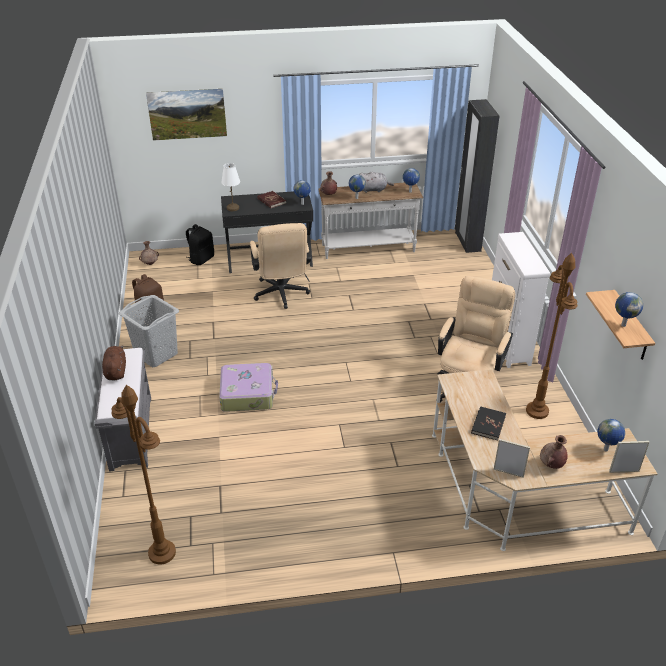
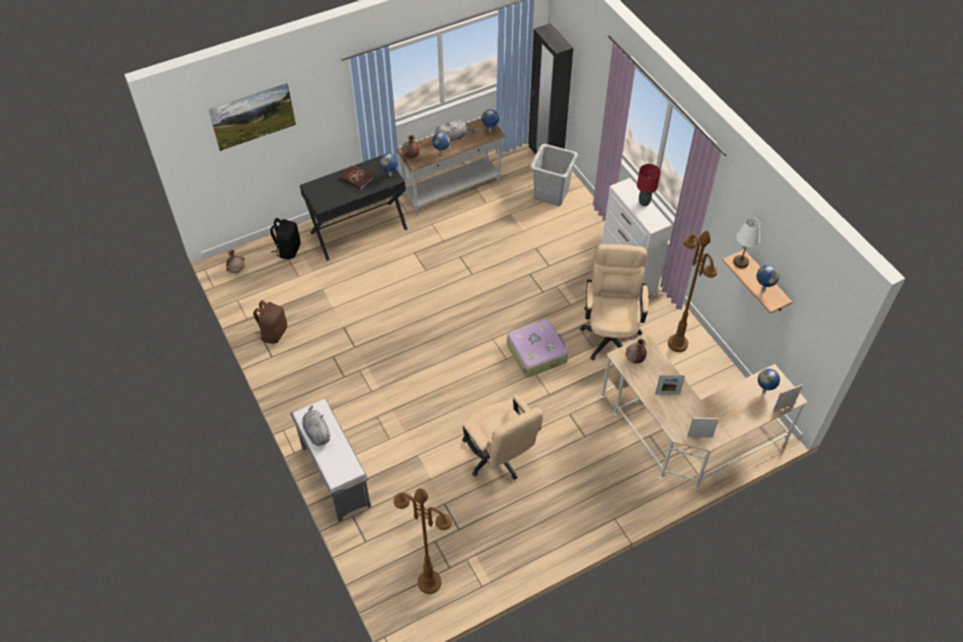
camera: 20 degrees left, 15 degrees up
brown plush toy [102,345,126,381] -> grey plush toy [302,405,331,446]
grey laundry basket [119,295,179,367] -> grey laundry basket moved to [530,144,578,206]
suitcase [219,363,278,412] -> suitcase moved to [507,320,568,377]
white table lamp [221,163,240,211] -> white table lamp moved to [733,218,760,268]
beige office chair [250,223,311,309] -> beige office chair moved to [462,395,543,480]
black book [471,406,506,441] -> picture frame [655,375,685,395]
brown vase [540,435,568,469] -> brown vase moved to [626,339,647,364]
none -> red table lamp [637,164,661,206]

